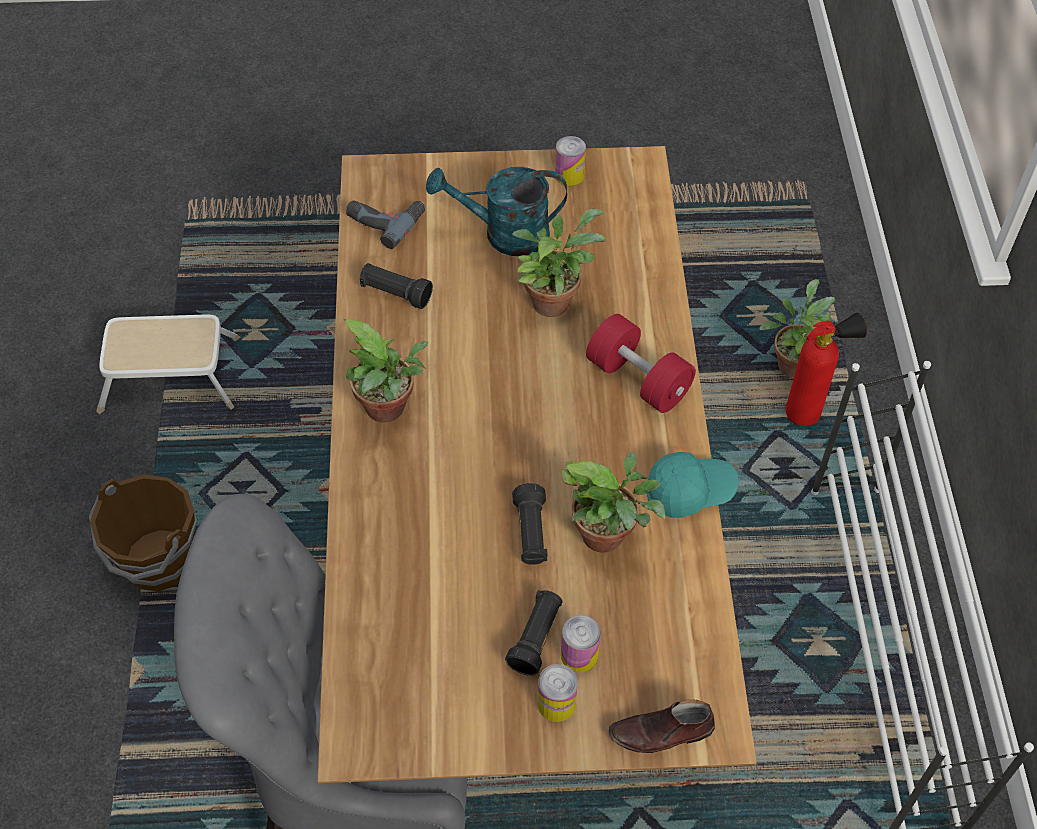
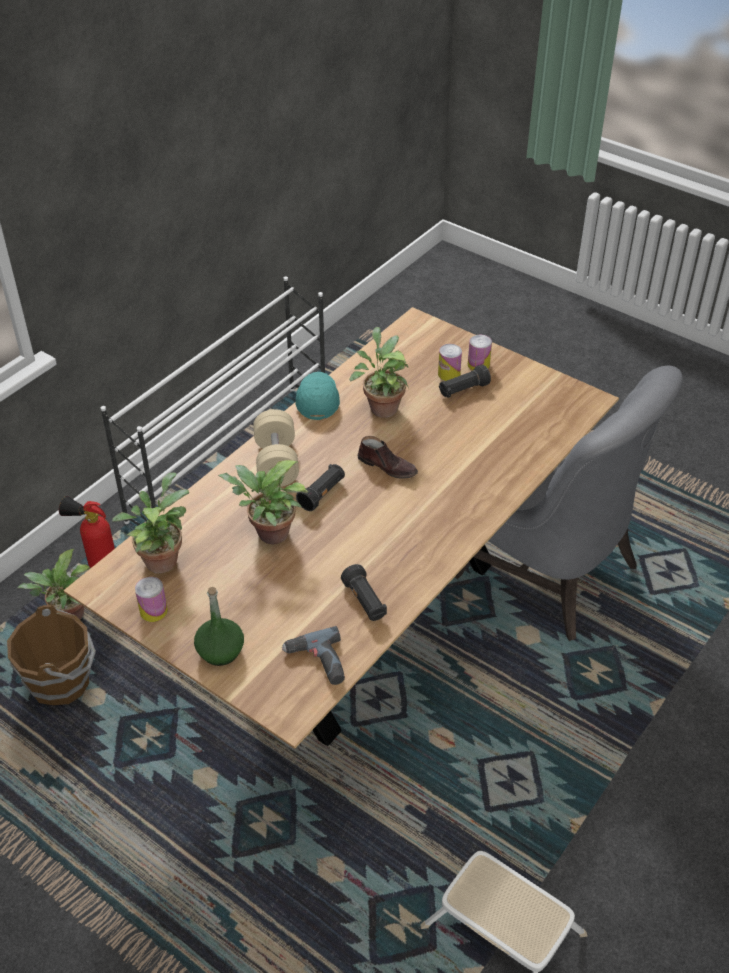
camera: 140 degrees left, 10 degrees down
brown bucket [89,474,197,591] -> brown bucket moved to [7,605,96,705]
potted plant [344,319,429,423] -> potted plant moved to [112,472,189,574]
turquoise watering can [426,167,567,256] -> none
black flashlight [512,483,548,565] -> black flashlight moved to [296,464,345,511]
red dumbbell [586,314,696,413] -> beige dumbbell [253,409,299,487]
brown shoe [609,699,715,753] -> brown shoe moved to [358,436,418,479]
turquoise cap [647,452,739,518] -> turquoise cap turned 60 degrees clockwise [295,372,340,420]
none -> green bottle [194,587,244,666]

